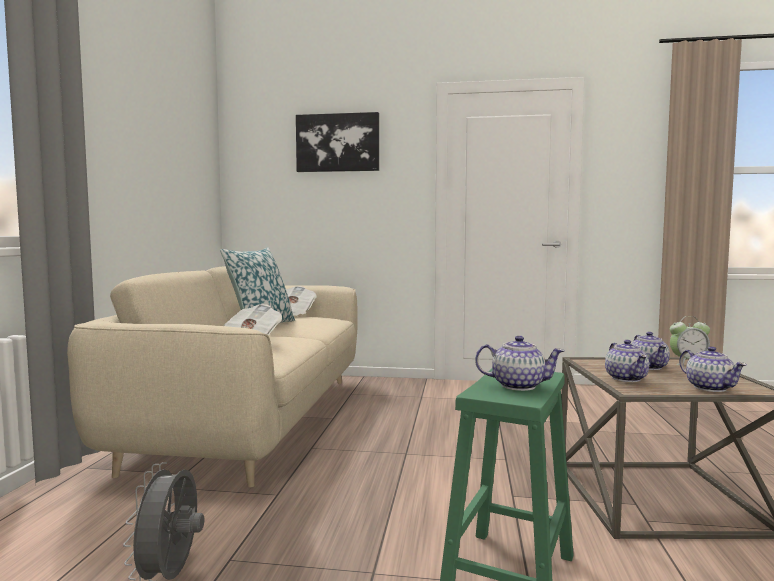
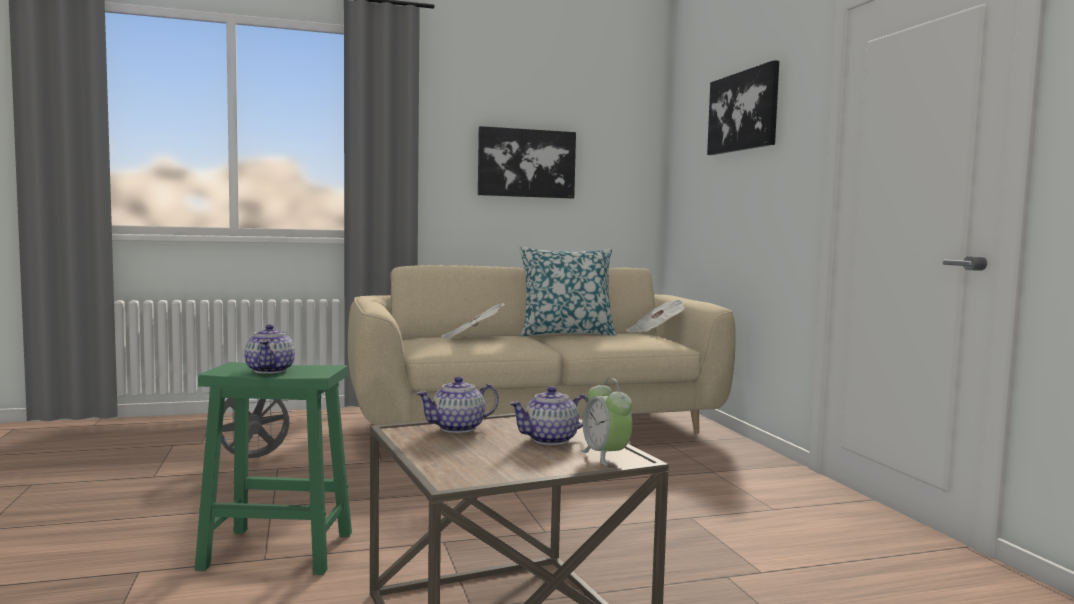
camera: 65 degrees right, 0 degrees up
teapot [679,346,747,392] -> none
none -> picture [478,126,576,199]

